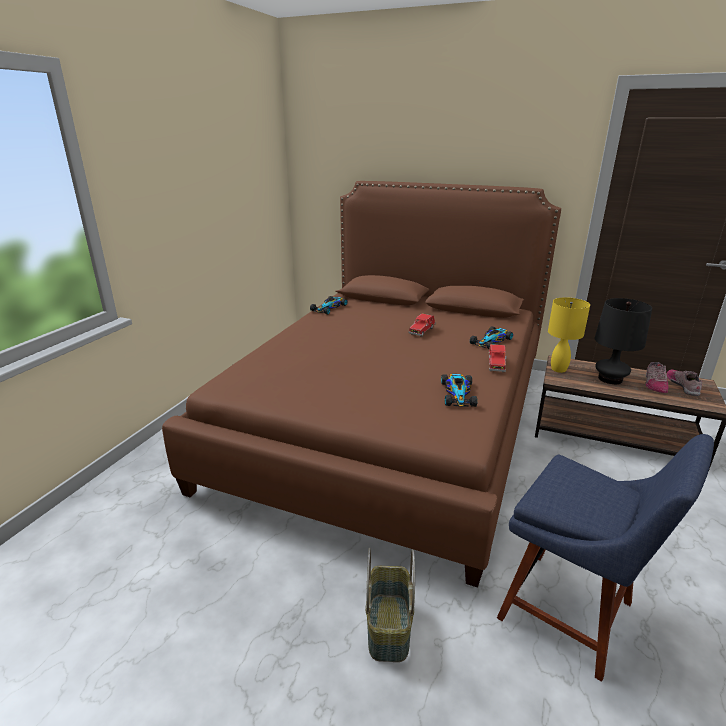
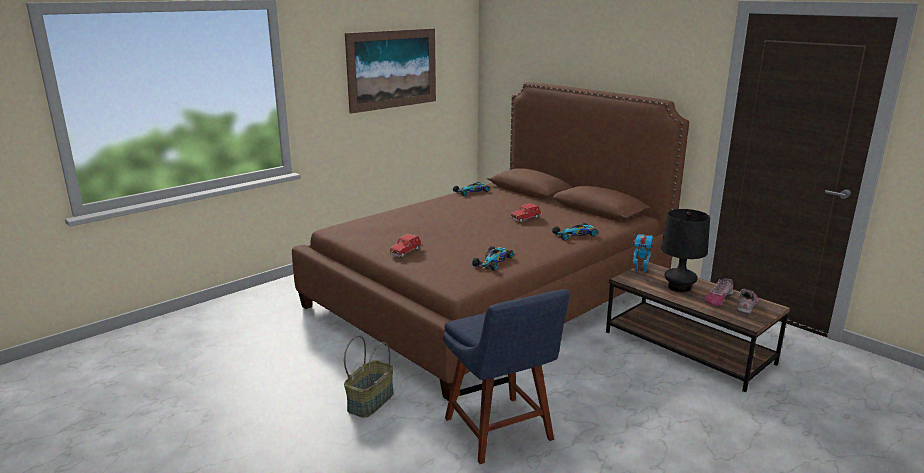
camera: 25 degrees right, 5 degrees down
red toy car [488,344,506,372] -> red toy car moved to [389,234,423,258]
yellow table lamp [548,297,590,373] -> toy robot [633,234,654,275]
none -> picture [345,28,436,114]

